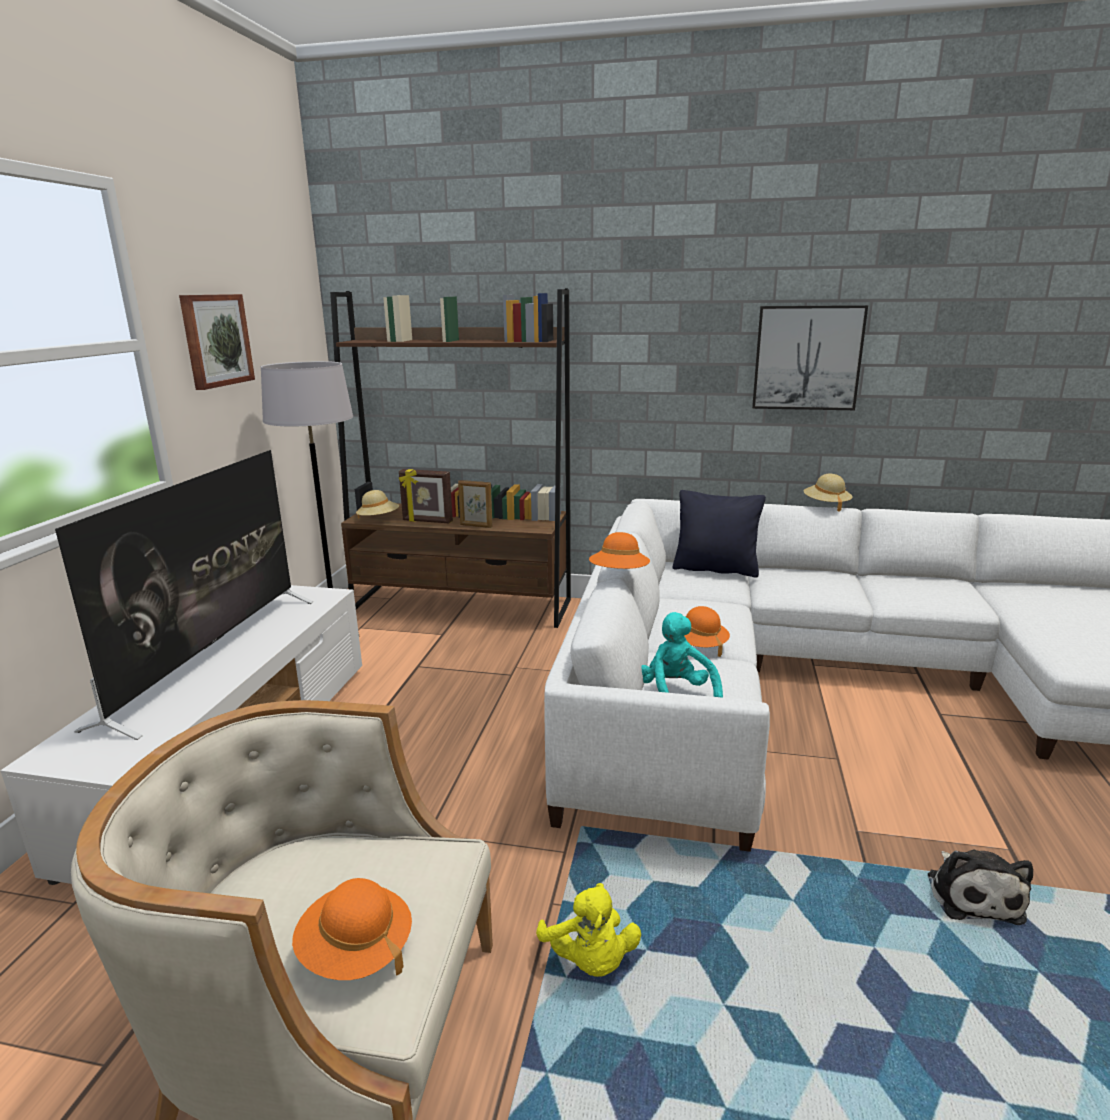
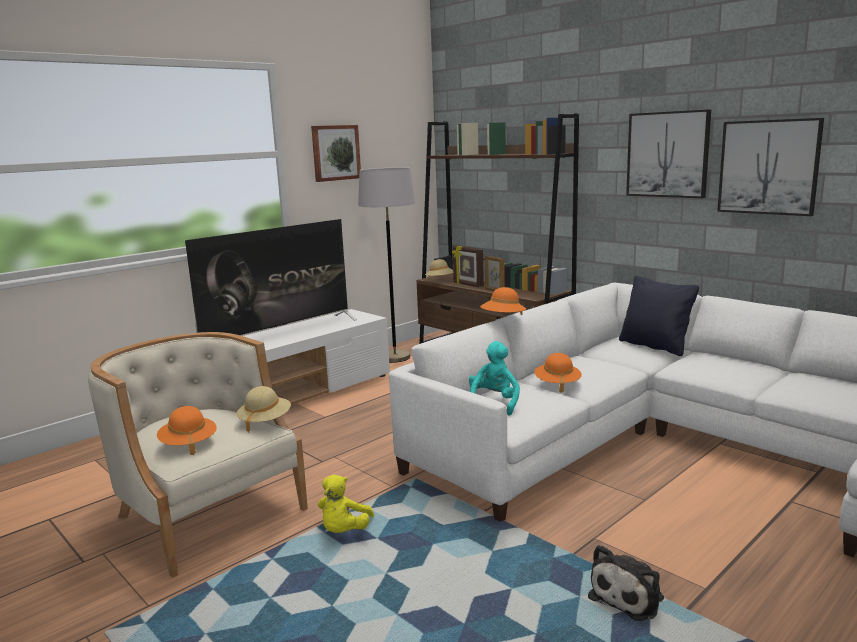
camera: 35 degrees right, 5 degrees down
beige hat [803,474,853,512] -> beige hat moved to [236,386,291,432]
none -> picture [626,109,711,198]

